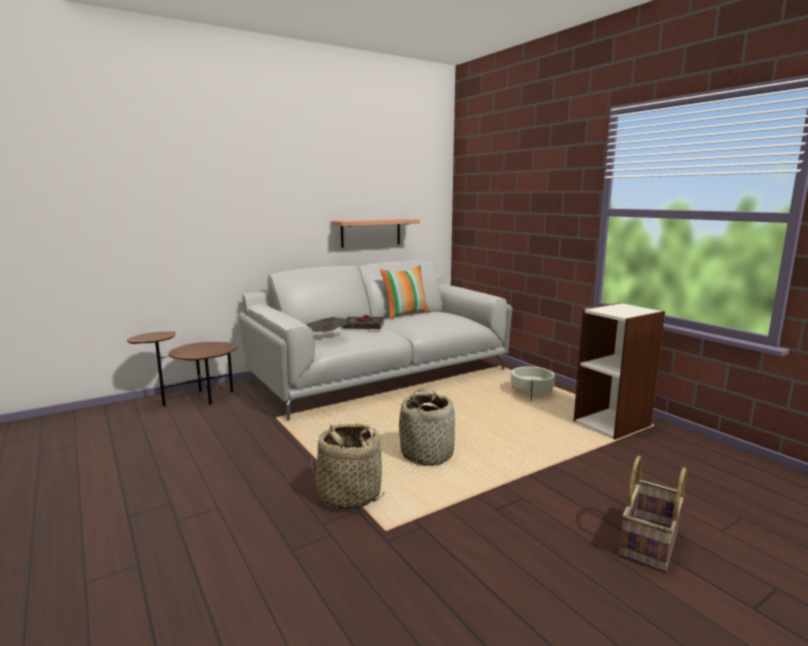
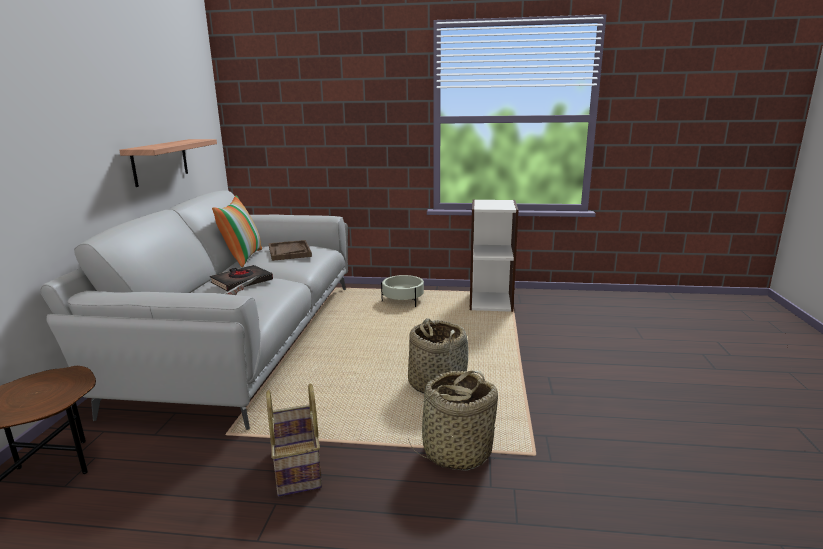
camera: 50 degrees left, 5 degrees up
basket [619,456,687,572] -> basket moved to [266,383,322,496]
none -> brown tray [269,240,312,261]

